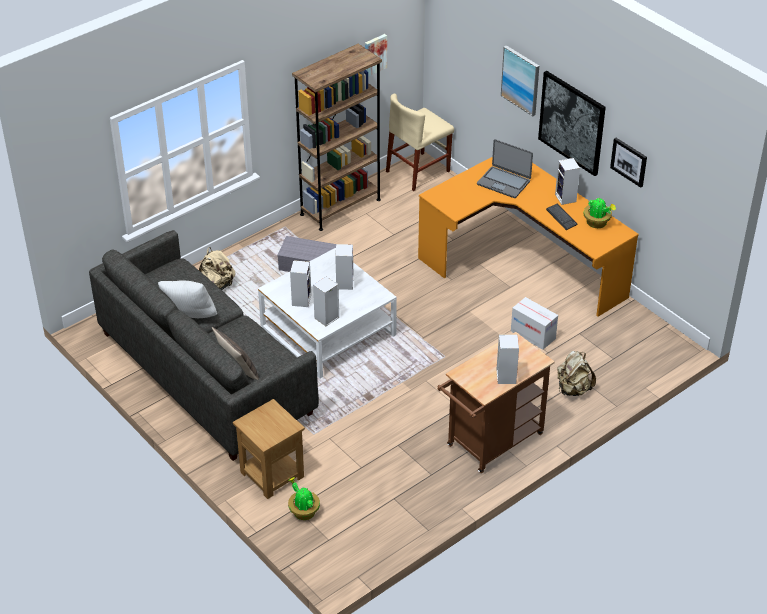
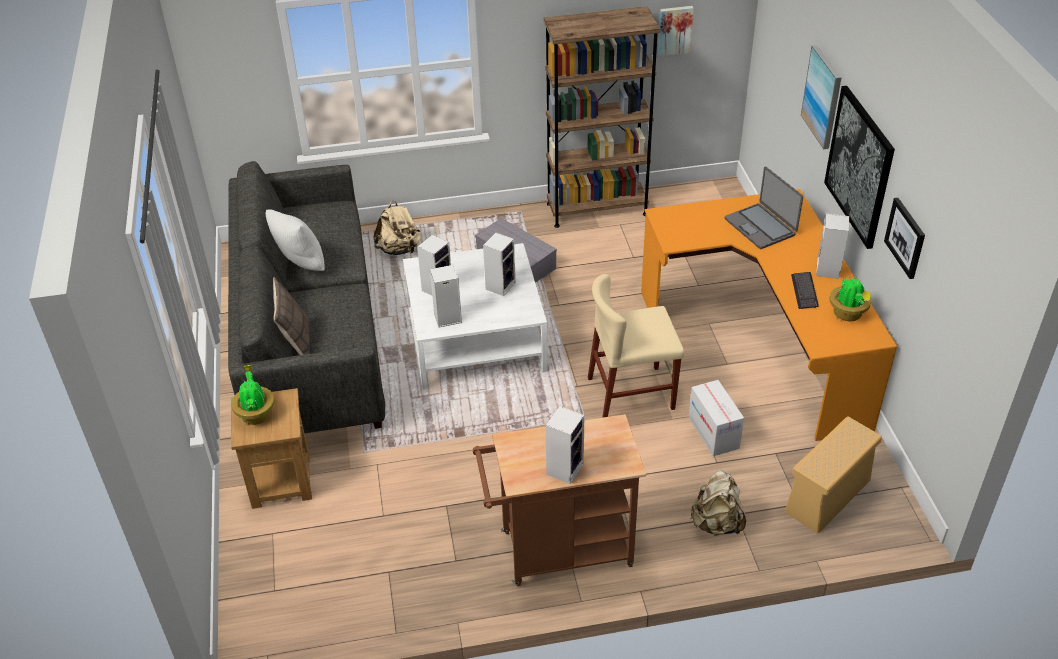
camera: 30 degrees right, 0 degrees up
potted plant [288,477,320,520] -> potted plant moved to [231,365,275,425]
beige chair [386,94,454,191] -> beige chair moved to [588,274,684,418]
none -> beige storage box [785,417,882,533]

